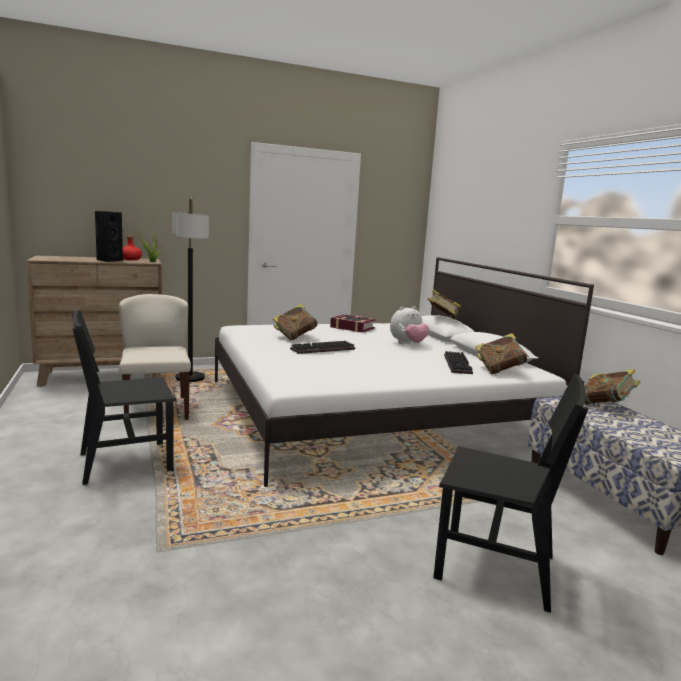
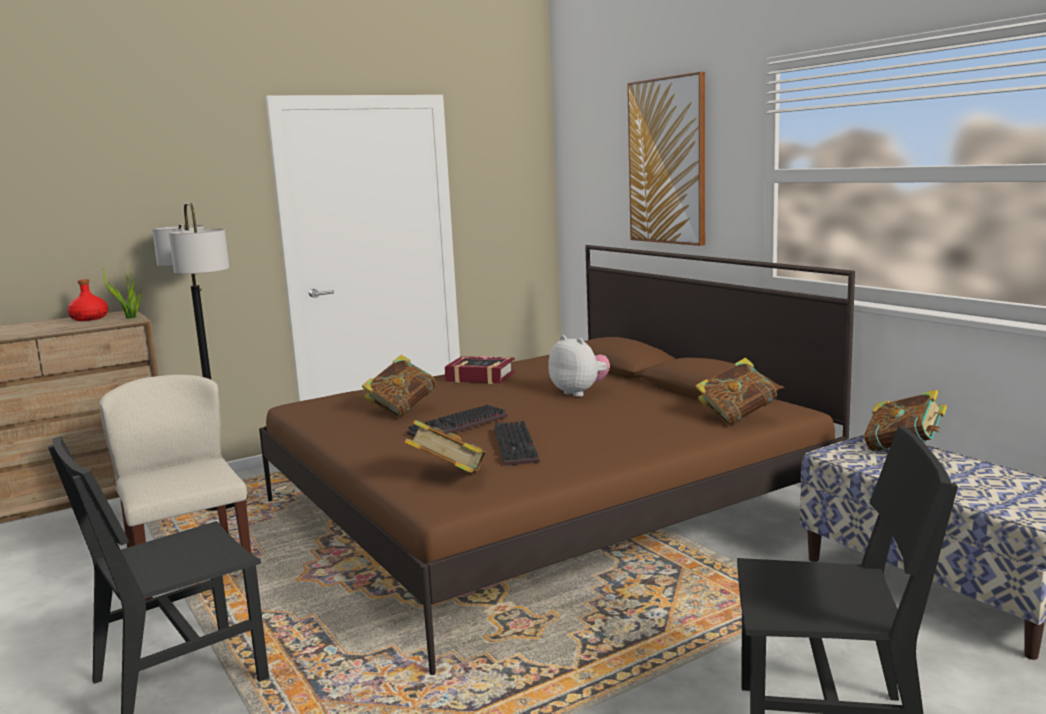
camera: 10 degrees left, 0 degrees up
black speaker [95,211,123,262] -> none
white bed [215,257,594,487] -> brown bed [259,245,855,675]
plush toy [390,306,429,344] -> plush toy turned 90 degrees counterclockwise [548,335,610,397]
book [427,290,461,319] -> book moved to [404,420,486,473]
keyboard [444,351,473,374] -> keyboard moved to [494,421,540,466]
none -> picture [627,72,705,246]

